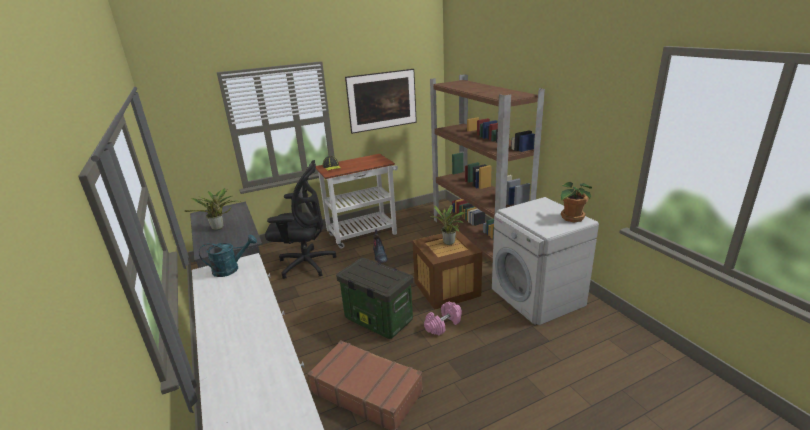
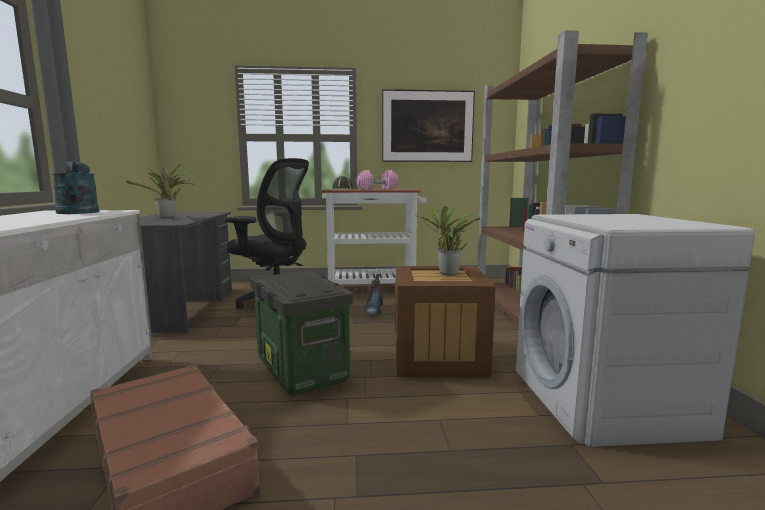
camera: 20 degrees right, 15 degrees down
turquoise watering can [199,235,257,277] -> turquoise watering can turned 120 degrees counterclockwise [52,162,99,214]
pink dumbbell [424,302,462,335] -> pink dumbbell moved to [357,170,399,190]
potted plant [561,182,592,222] -> none

